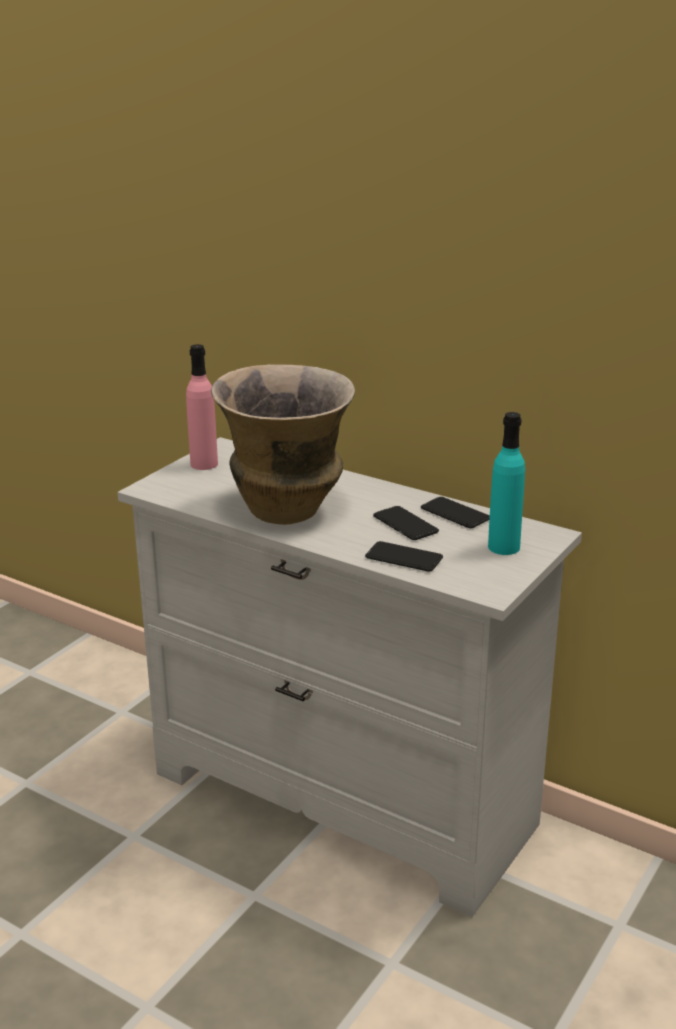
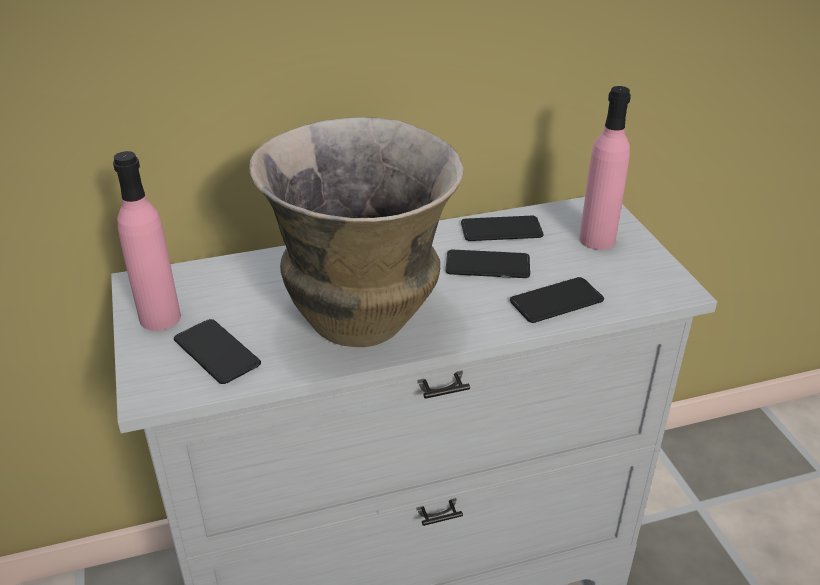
camera: 50 degrees left, 10 degrees up
turquoise bottle [488,412,525,555] -> pink bottle [579,86,631,250]
none -> phone [174,319,261,384]

